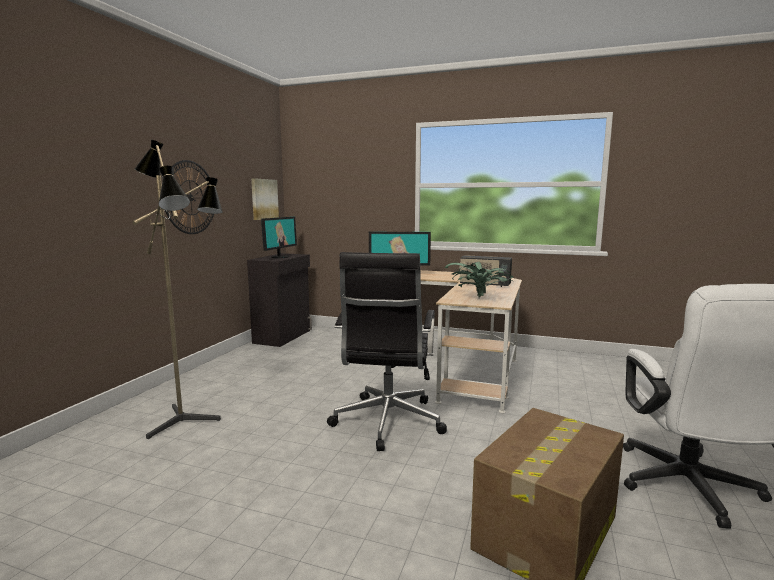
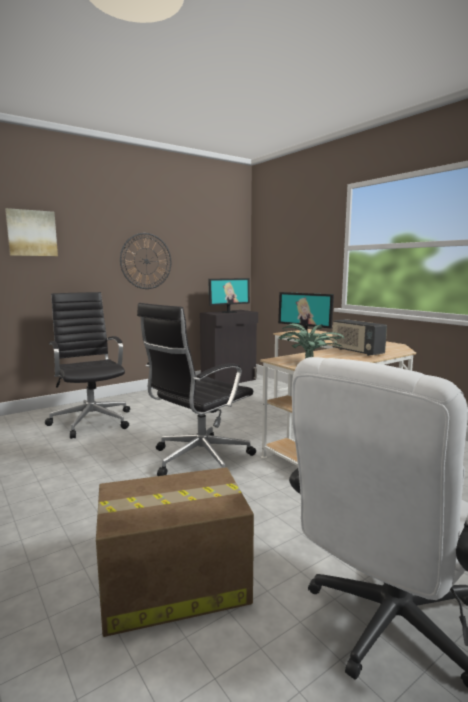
camera: 35 degrees right, 0 degrees up
floor lamp [132,140,223,439] -> black office chair [45,292,130,439]
picture [251,178,279,220] -> picture moved to [5,208,58,256]

